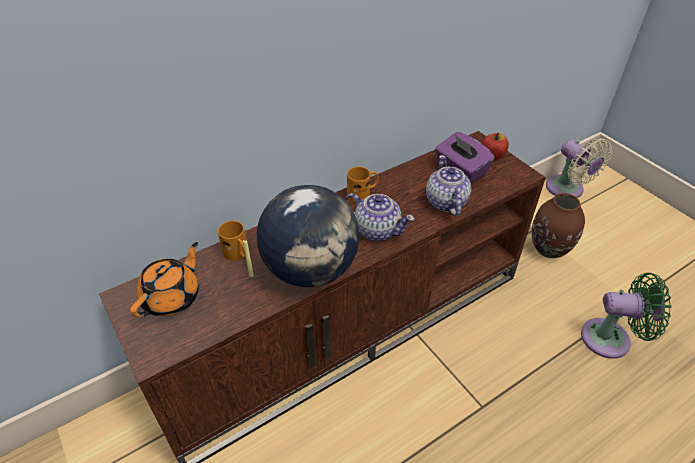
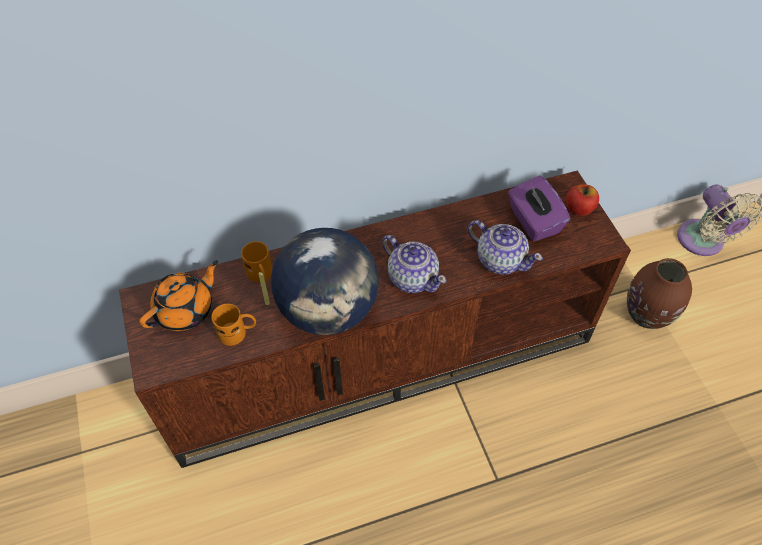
camera: 15 degrees right, 10 degrees up
orange mug [347,167,379,203] -> orange mug moved to [211,304,256,346]
teapot [426,155,471,216] -> teapot turned 120 degrees clockwise [468,220,543,275]
green fan [581,273,671,359] -> none

